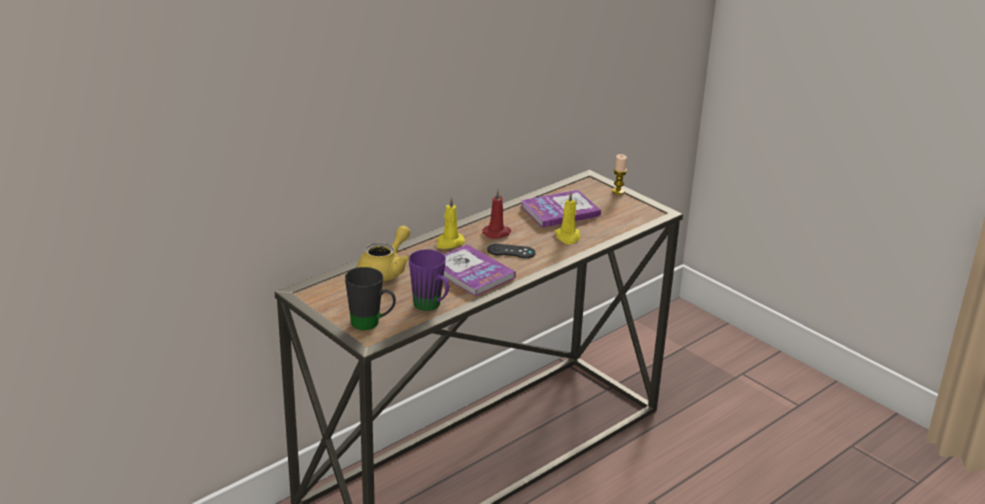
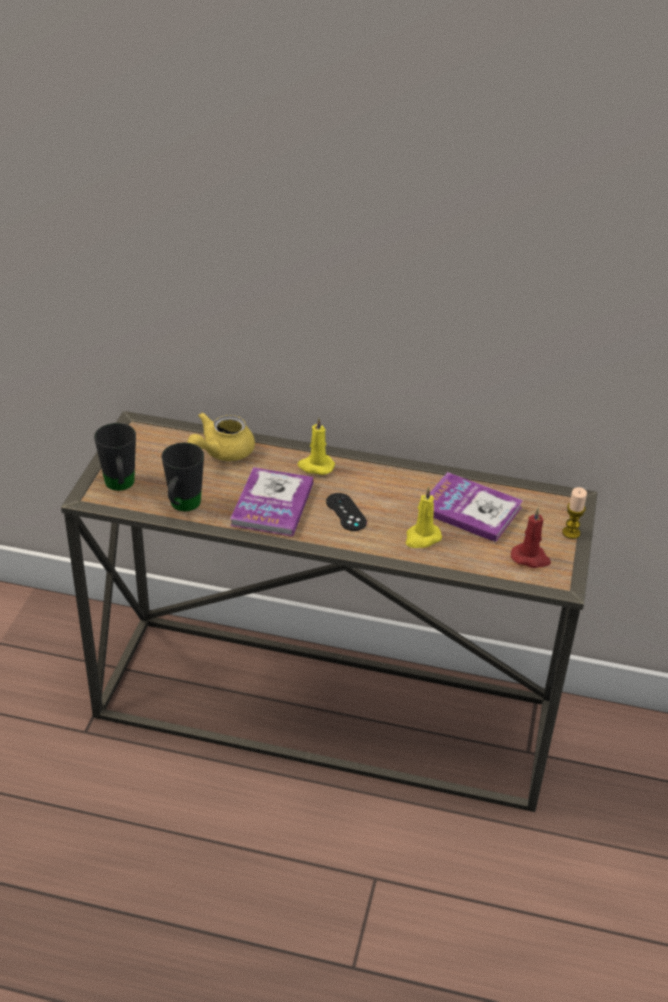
camera: 55 degrees right, 10 degrees up
yellow teapot [357,226,410,281] -> yellow teapot turned 135 degrees clockwise [187,413,255,461]
purple mug [409,249,449,311] -> black mug [161,443,204,512]
red candle [482,189,511,239] -> red candle moved to [511,507,551,568]

